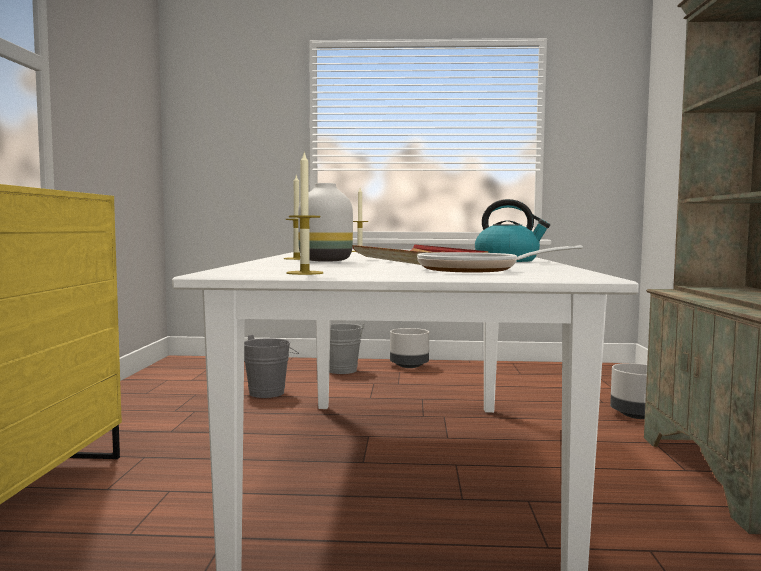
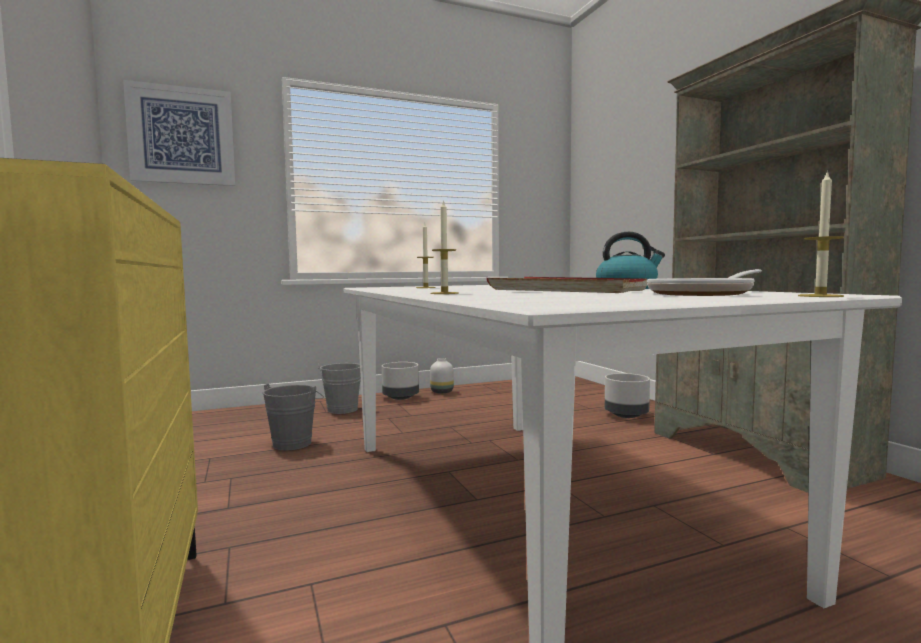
camera: 25 degrees left, 0 degrees up
candle [286,151,323,275] -> candle moved to [798,170,844,297]
white vase [298,183,353,262] -> white vase moved to [430,358,454,393]
none -> picture [123,80,235,186]

